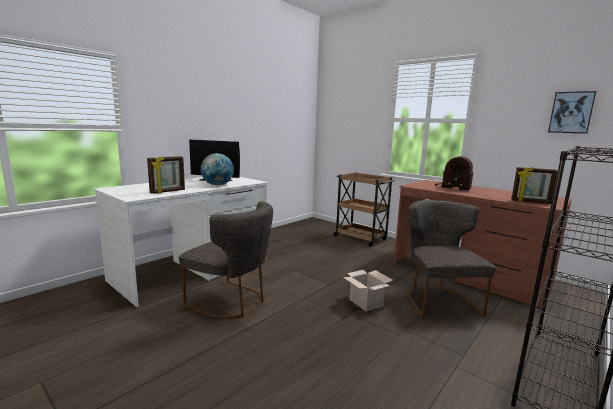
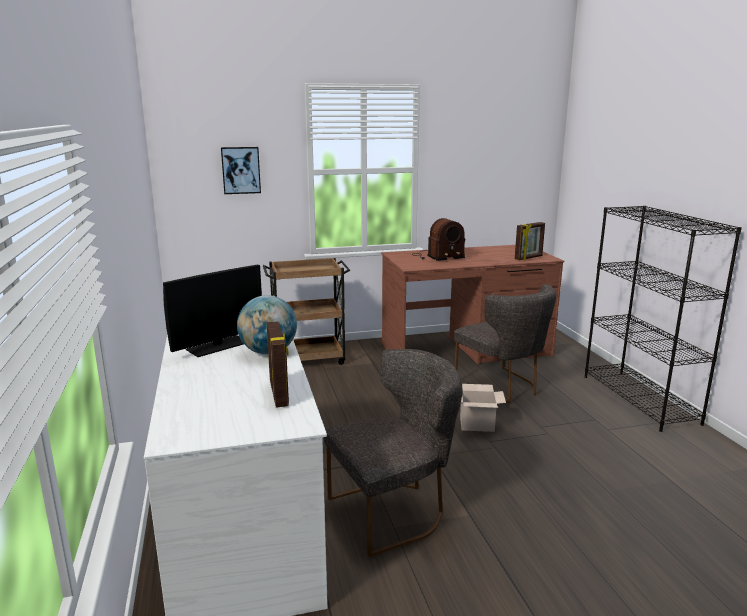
camera: 55 degrees left, 5 degrees up
grey chair [407,200,496,318] -> grey chair turned 150 degrees counterclockwise [454,284,556,403]
picture [548,91,596,134] -> picture moved to [221,147,261,194]

